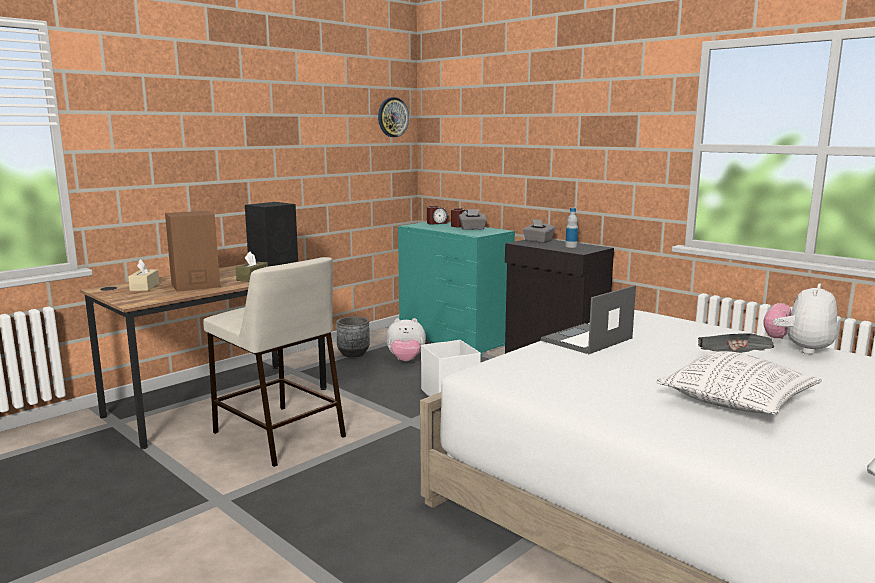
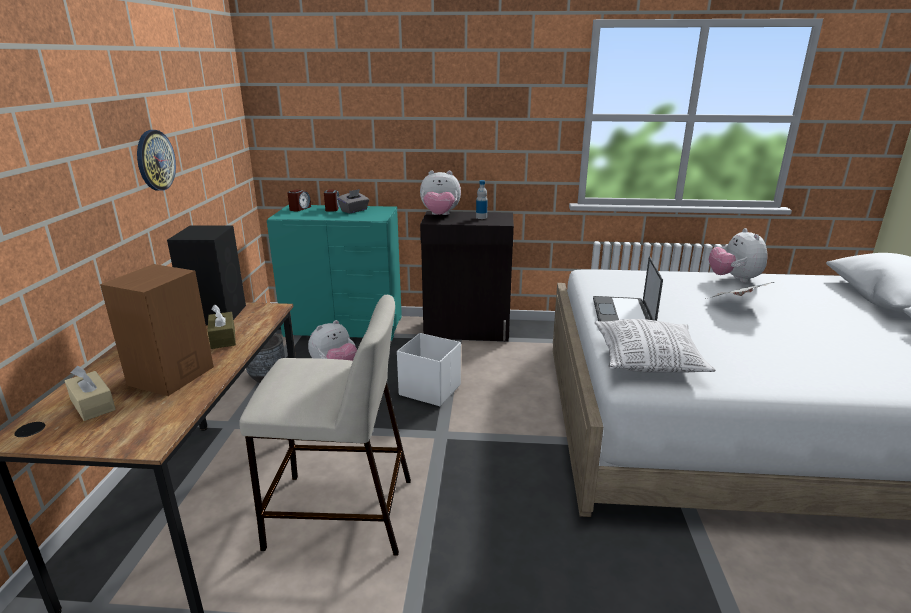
camera: 40 degrees left, 10 degrees up
wall clock [378,97,409,137] -> wall clock moved to [137,130,176,191]
grey tissue box [523,219,555,243] -> plush toy [420,170,461,215]
pillow [656,351,822,415] -> pillow moved to [594,319,716,373]

